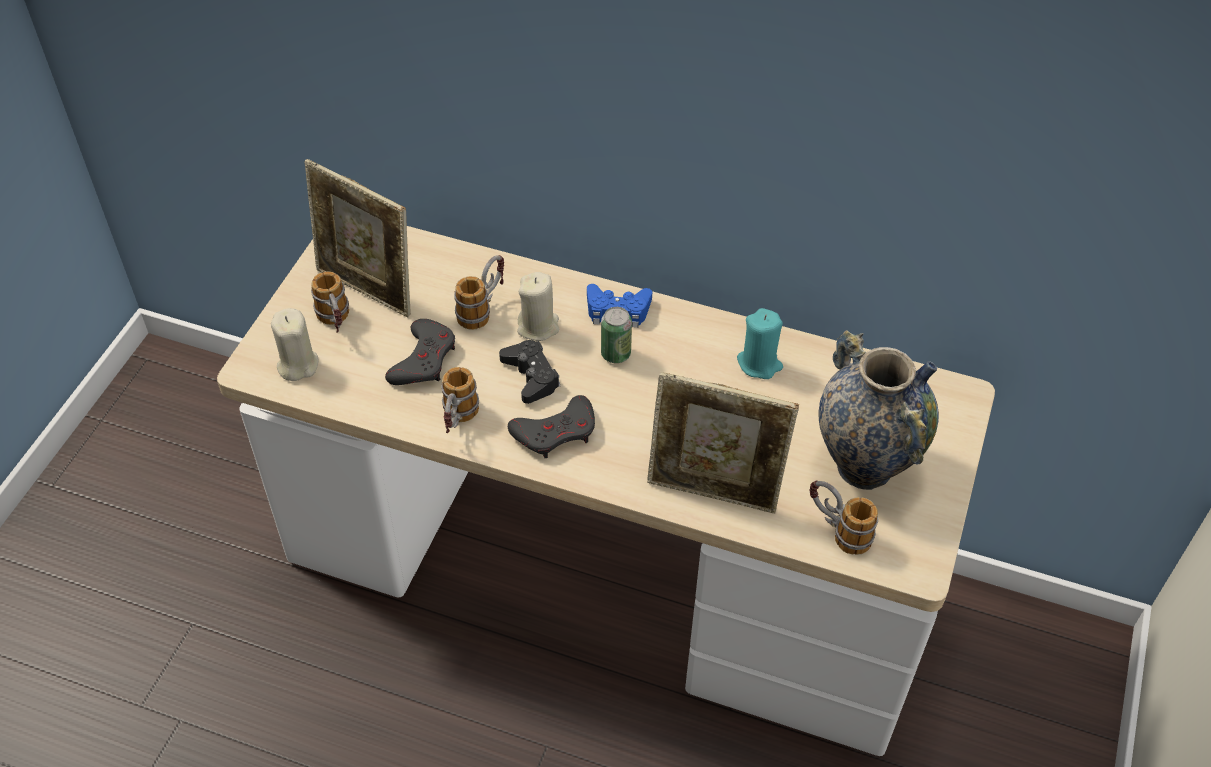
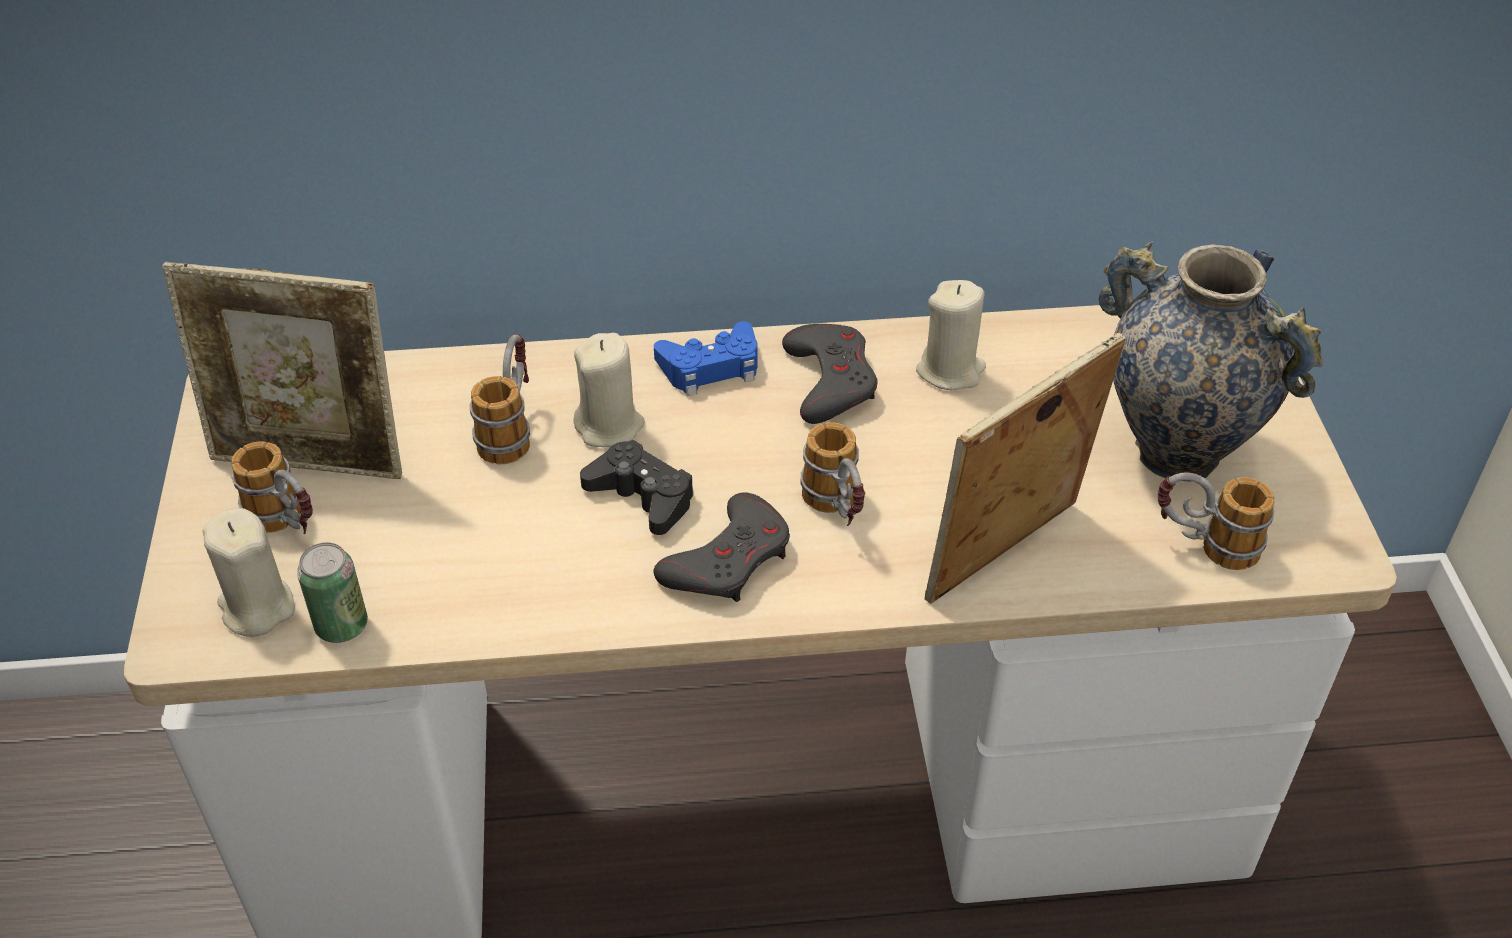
camera: 25 degrees left, 5 degrees down
grey game controller [385,319,455,385] -> grey game controller moved to [782,324,878,424]
mug [441,367,479,433] -> mug moved to [801,422,865,526]
can [601,307,632,363] -> can moved to [297,542,368,643]
picture frame [647,372,799,513] -> picture frame turned 150 degrees clockwise [925,333,1126,604]
turquoise candle [737,308,783,379] -> beige candle [916,280,986,390]

